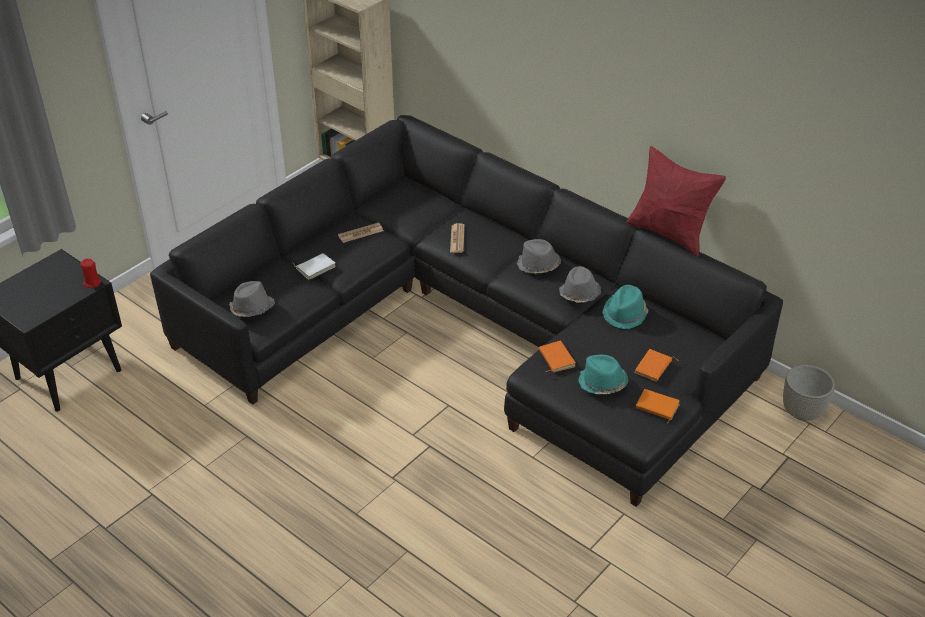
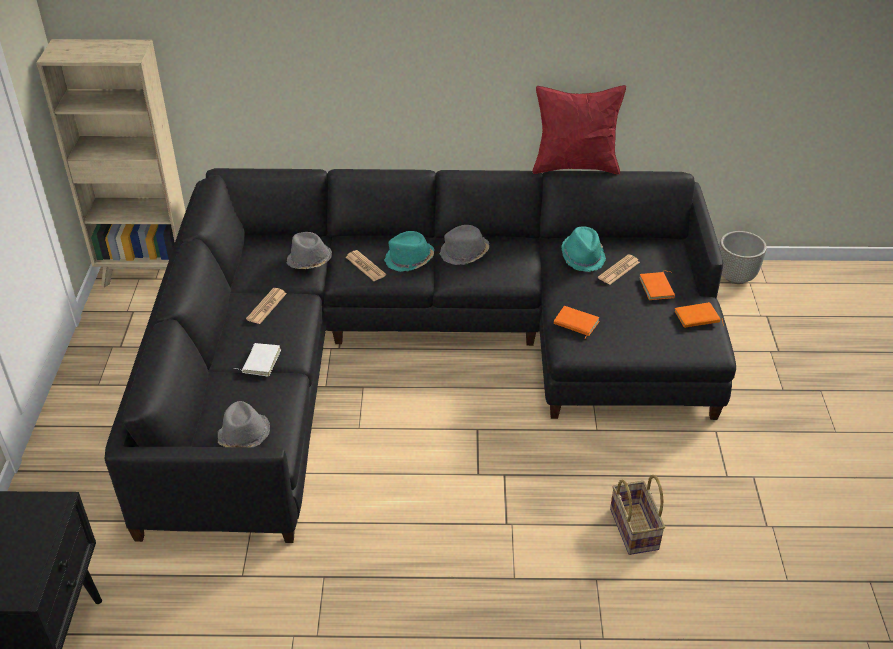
camera: 40 degrees left, 0 degrees up
red candle [80,258,102,288] -> none
grey hat [559,266,601,303] -> grey hat moved to [287,232,332,269]
turquoise hat [578,355,629,394] -> turquoise hat moved to [384,231,434,272]
none -> newspaper [598,254,640,285]
none -> basket [610,475,665,555]

